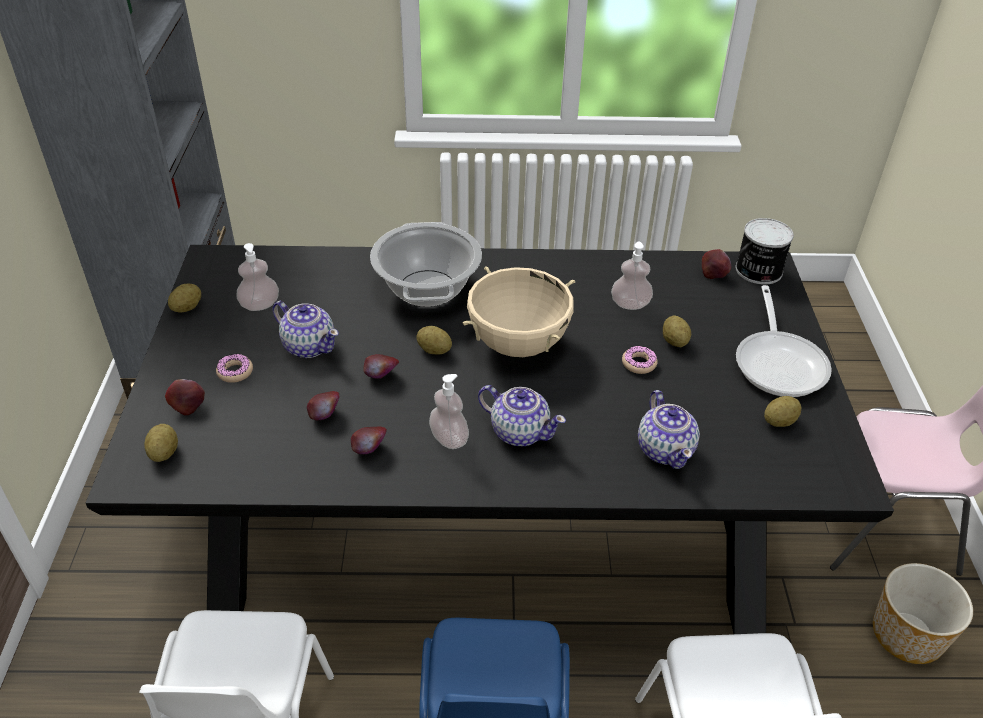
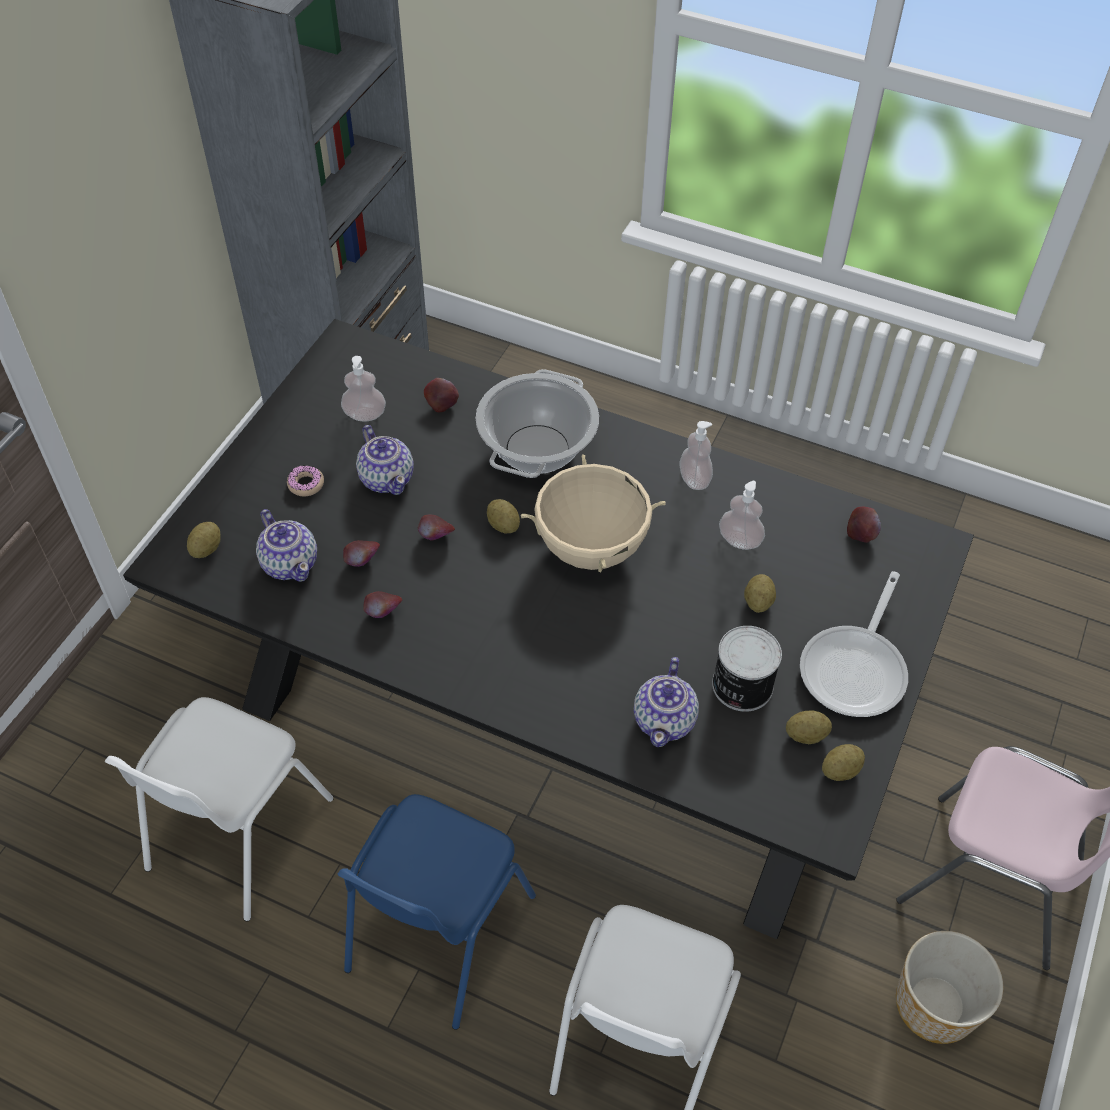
camera: 25 degrees right, 10 degrees up
apple [165,379,205,415] -> apple moved to [424,378,459,413]
potato [168,284,201,313] -> potato moved to [822,744,865,781]
soap dispenser [429,374,469,449] -> soap dispenser moved to [679,421,713,490]
teapot [478,385,566,447] -> teapot moved to [256,509,317,582]
donut [622,346,658,374] -> none
can [735,218,794,285] -> can moved to [712,626,782,712]

